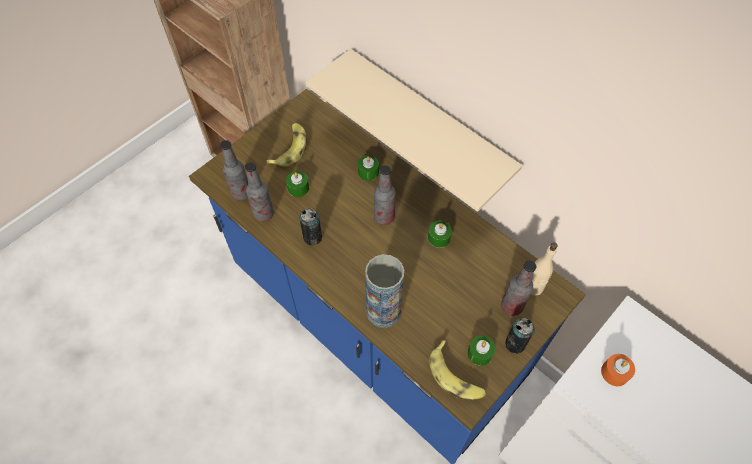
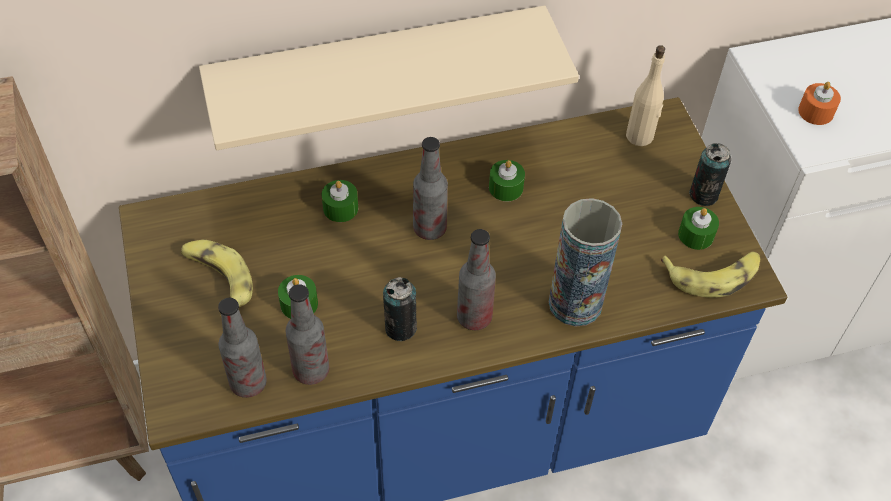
camera: 60 degrees left, 5 degrees down
bottle [501,261,536,316] -> bottle moved to [457,229,496,330]

